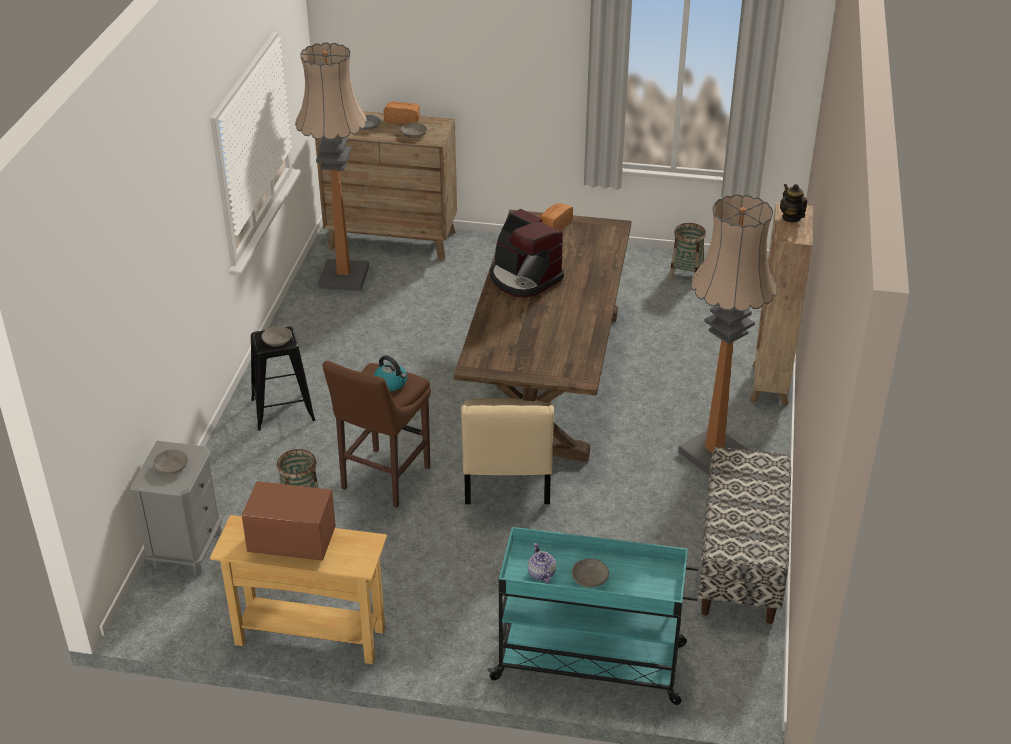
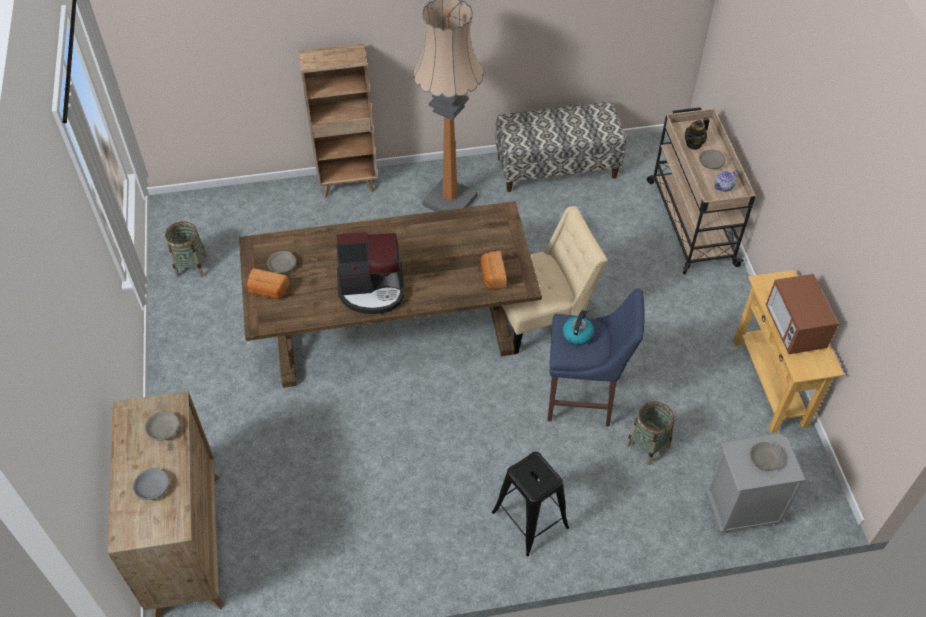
camera: 110 degrees left, 15 degrees up
grey bowl [261,326,292,347] -> grey bowl moved to [267,251,296,274]
floor lamp [295,42,369,291] -> none
brown stool [322,361,431,508] -> blue stool [548,289,645,427]
bread [383,101,420,125] -> bread moved to [481,251,507,289]
turquoise cart [487,527,701,705] -> beige cart [647,107,756,274]
coffee machine [490,209,564,298] -> coffee machine turned 60 degrees clockwise [336,232,404,314]
teapot [780,184,807,222] -> teapot moved to [685,118,709,150]

